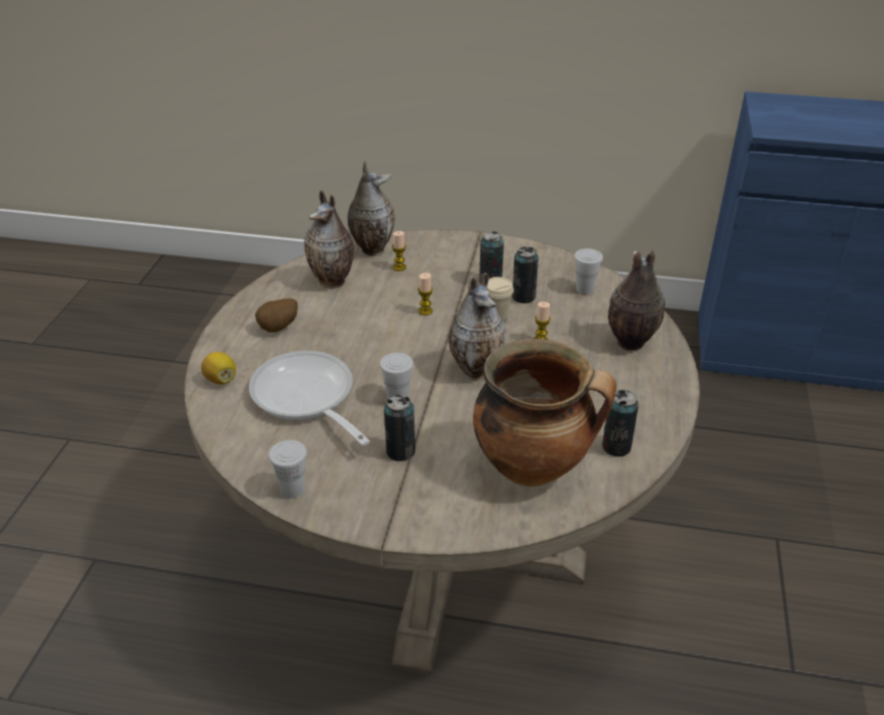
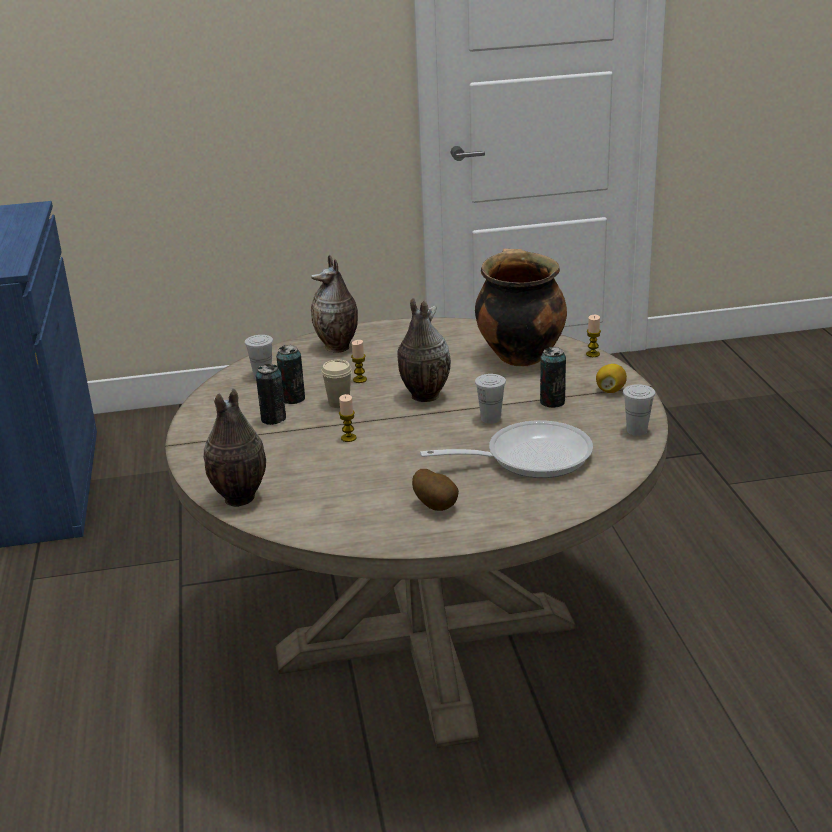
camera: 110 degrees left, 10 degrees down
lemon [201,352,236,384] -> lemon moved to [596,364,627,393]
frying pan [249,351,370,446] -> frying pan turned 135 degrees counterclockwise [420,420,593,478]
vase [304,190,354,288] -> none
candle [392,231,406,271] -> candle moved to [586,315,601,357]
can [602,390,639,457] -> none

